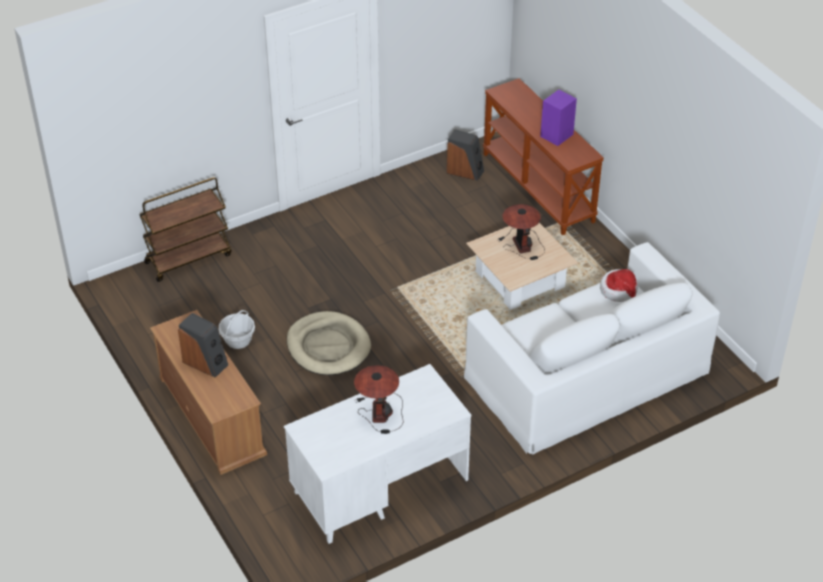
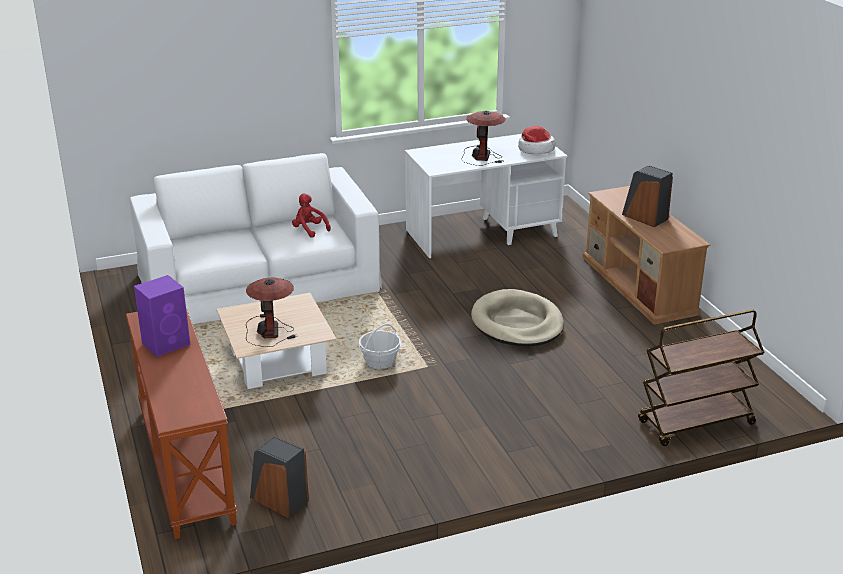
camera: 170 degrees left, 15 degrees down
basket [218,310,255,349] -> basket moved to [359,324,401,369]
hat [600,269,638,302] -> hat moved to [518,126,555,154]
none -> red plush toy [292,193,331,238]

